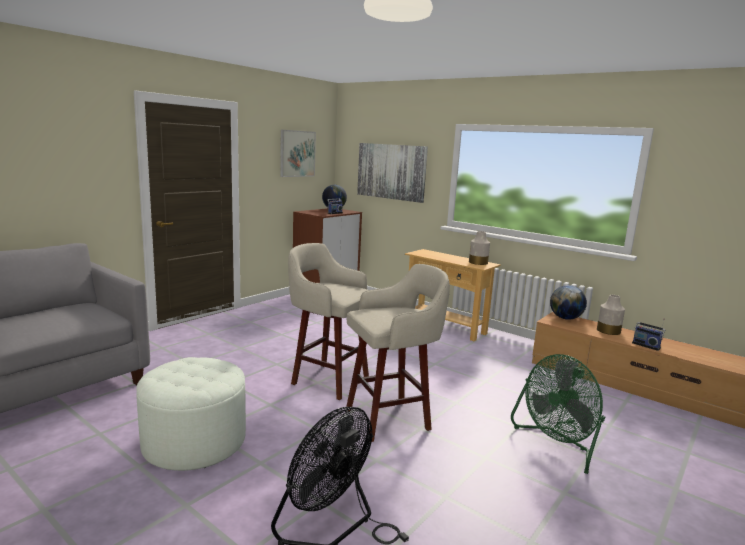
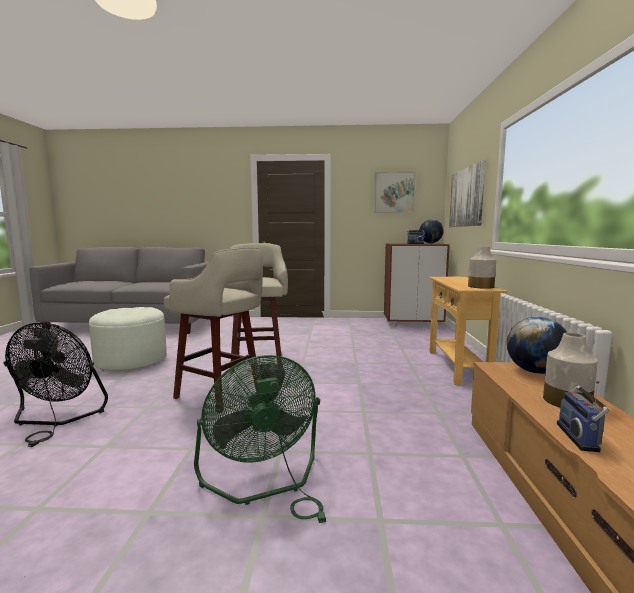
camera: 55 degrees right, 5 degrees down
green fan [511,354,605,474] -> green fan turned 45 degrees clockwise [194,355,326,523]

